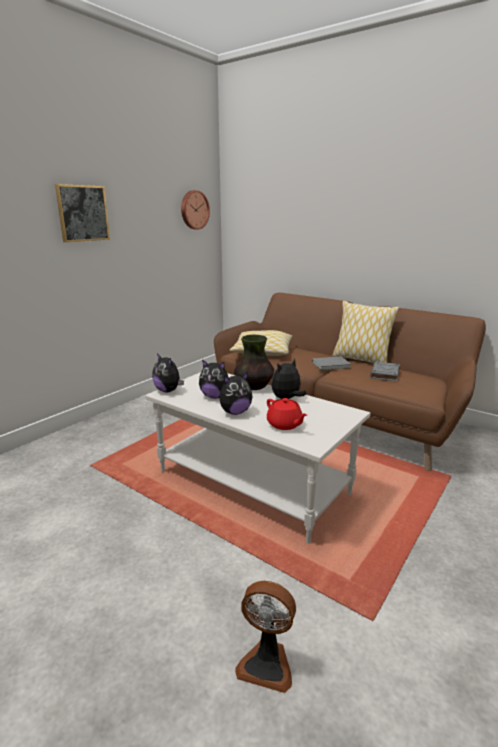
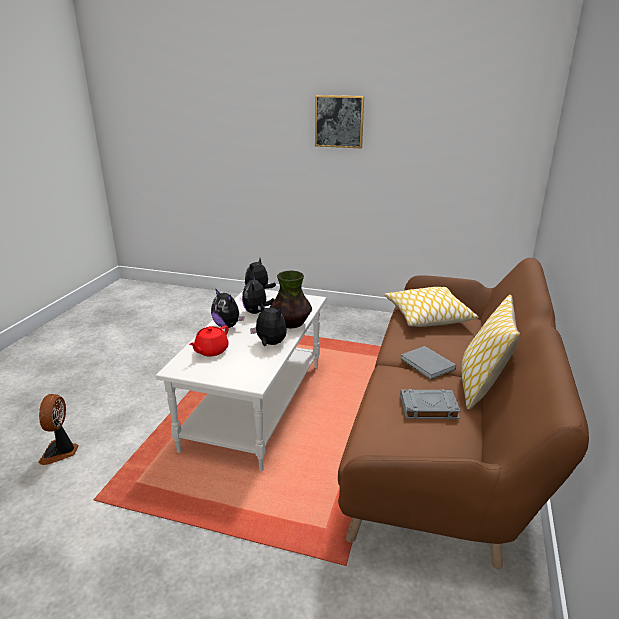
camera: 70 degrees right, 5 degrees up
wall clock [181,190,210,230] -> none

